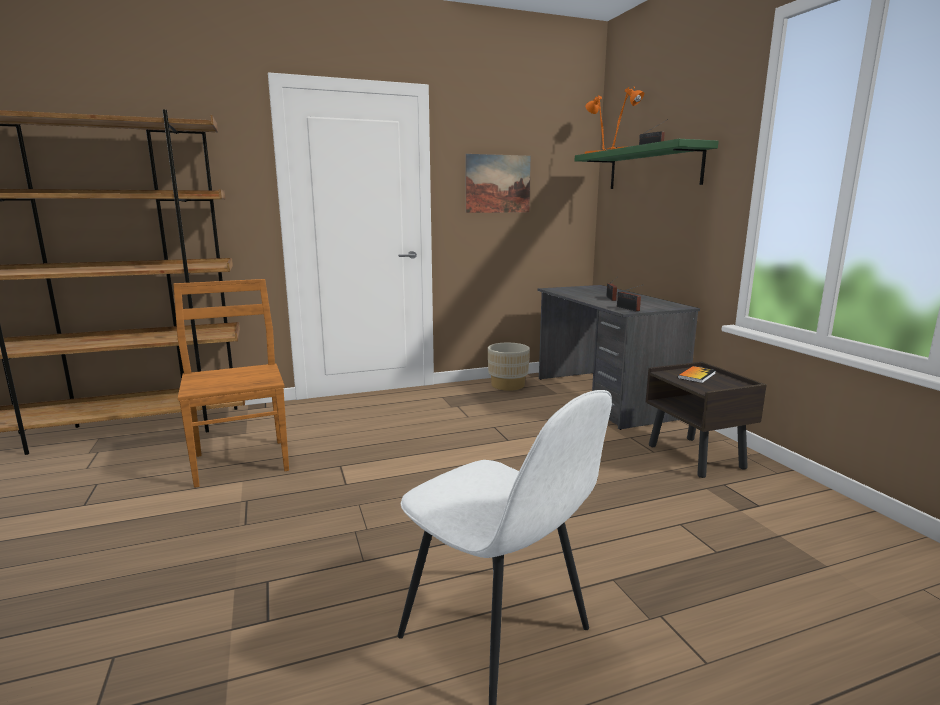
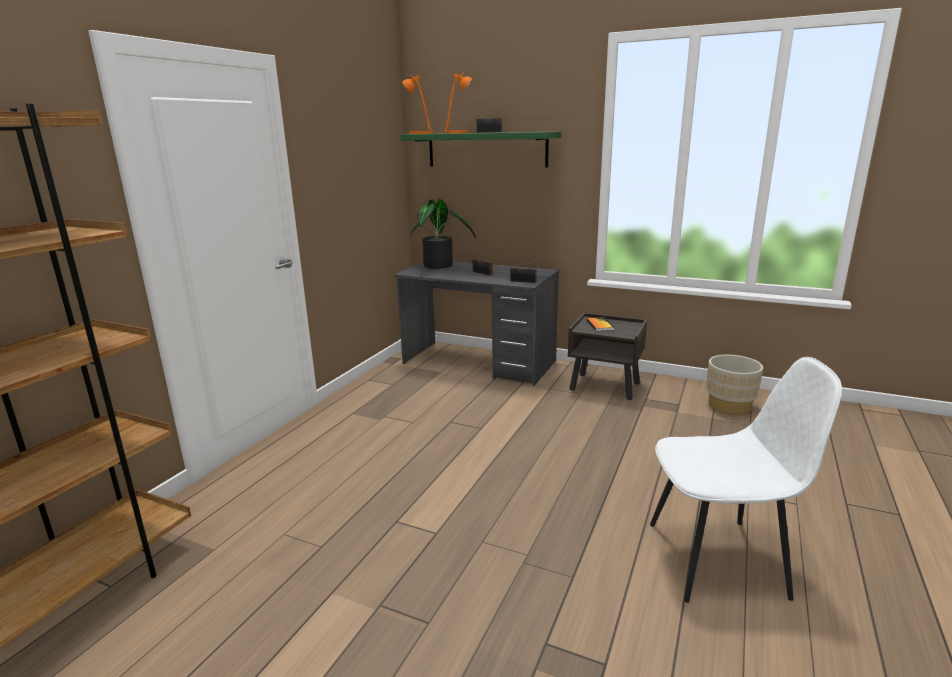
camera: 45 degrees left, 5 degrees up
brown chair [173,279,289,488] -> none
picture [466,154,531,213] -> none
beige planter [488,343,530,391] -> beige planter moved to [706,355,763,415]
none -> potted plant [410,199,476,269]

